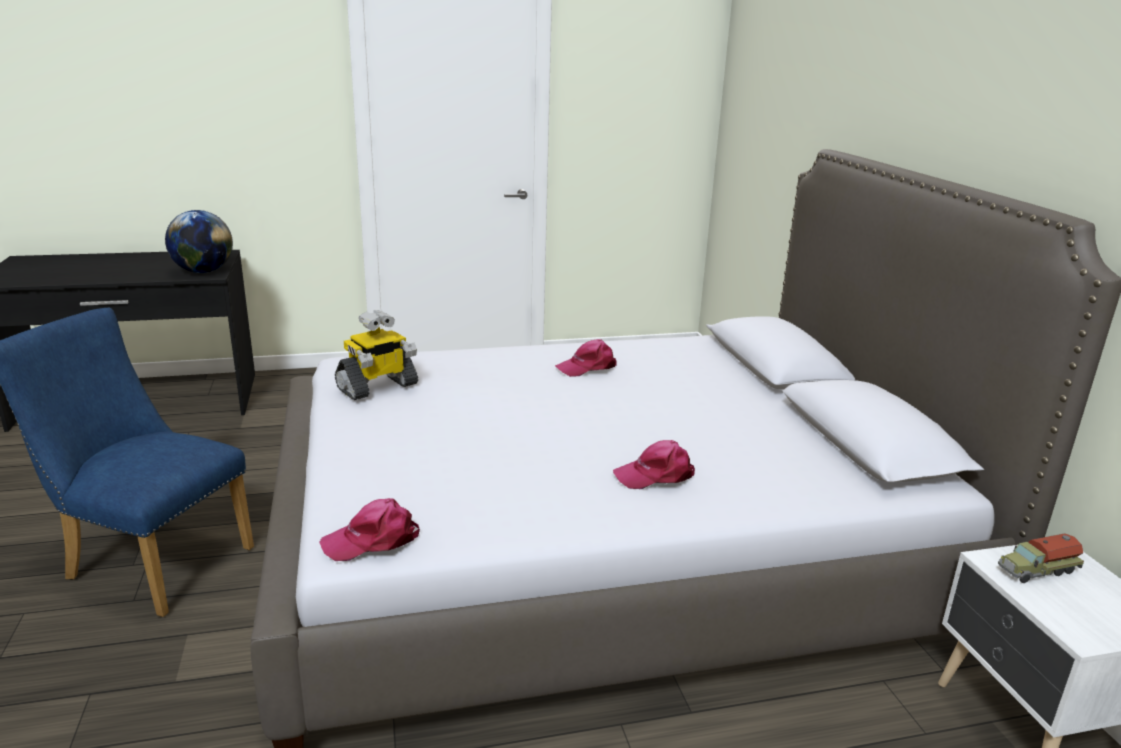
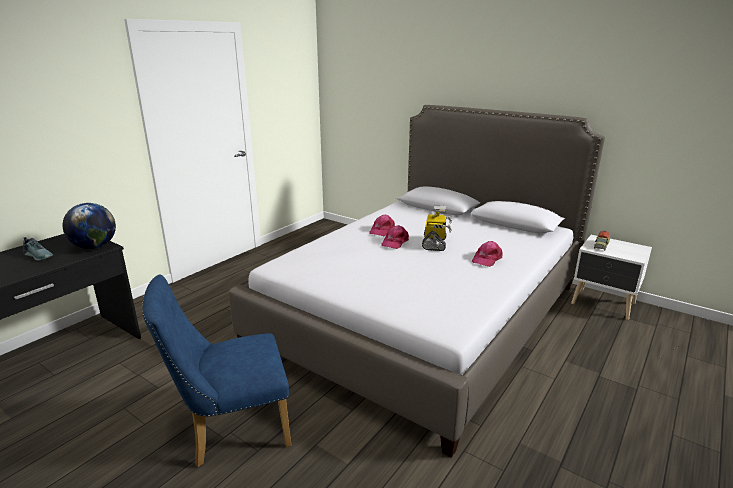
camera: 40 degrees left, 0 degrees up
pink cap [319,498,420,561] -> pink cap moved to [381,225,409,249]
toy robot [335,310,418,400] -> toy robot moved to [422,205,452,251]
none -> shoe [23,237,53,261]

